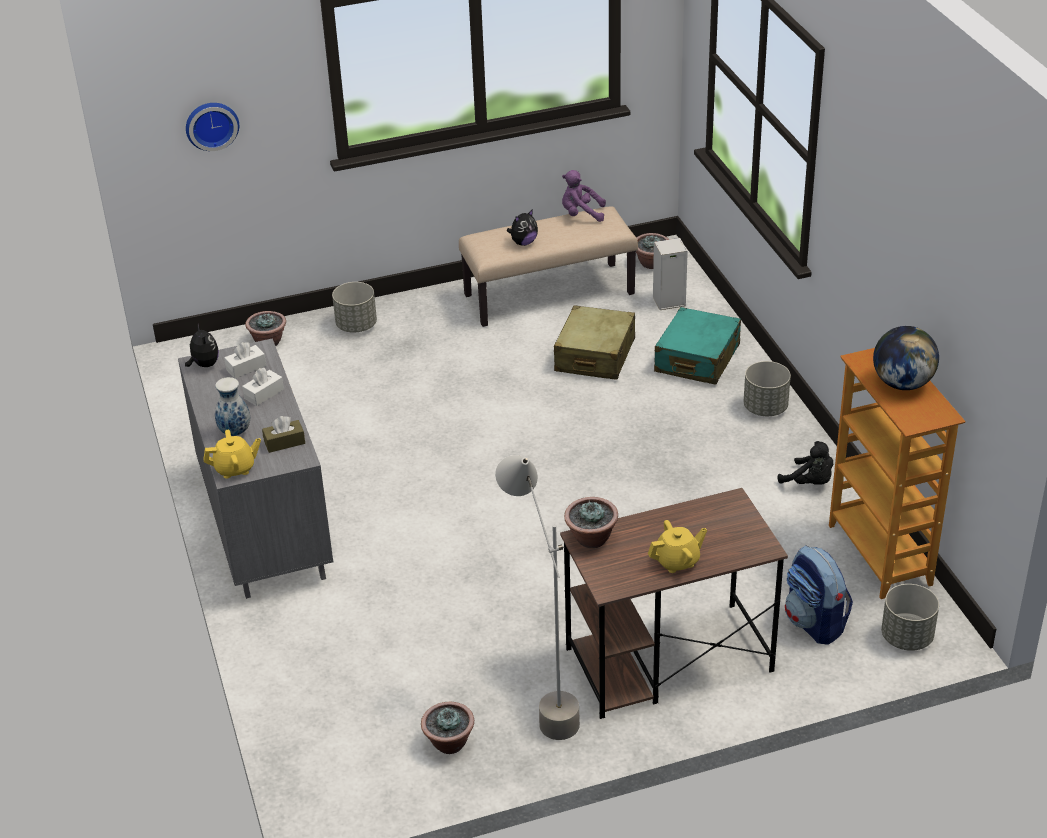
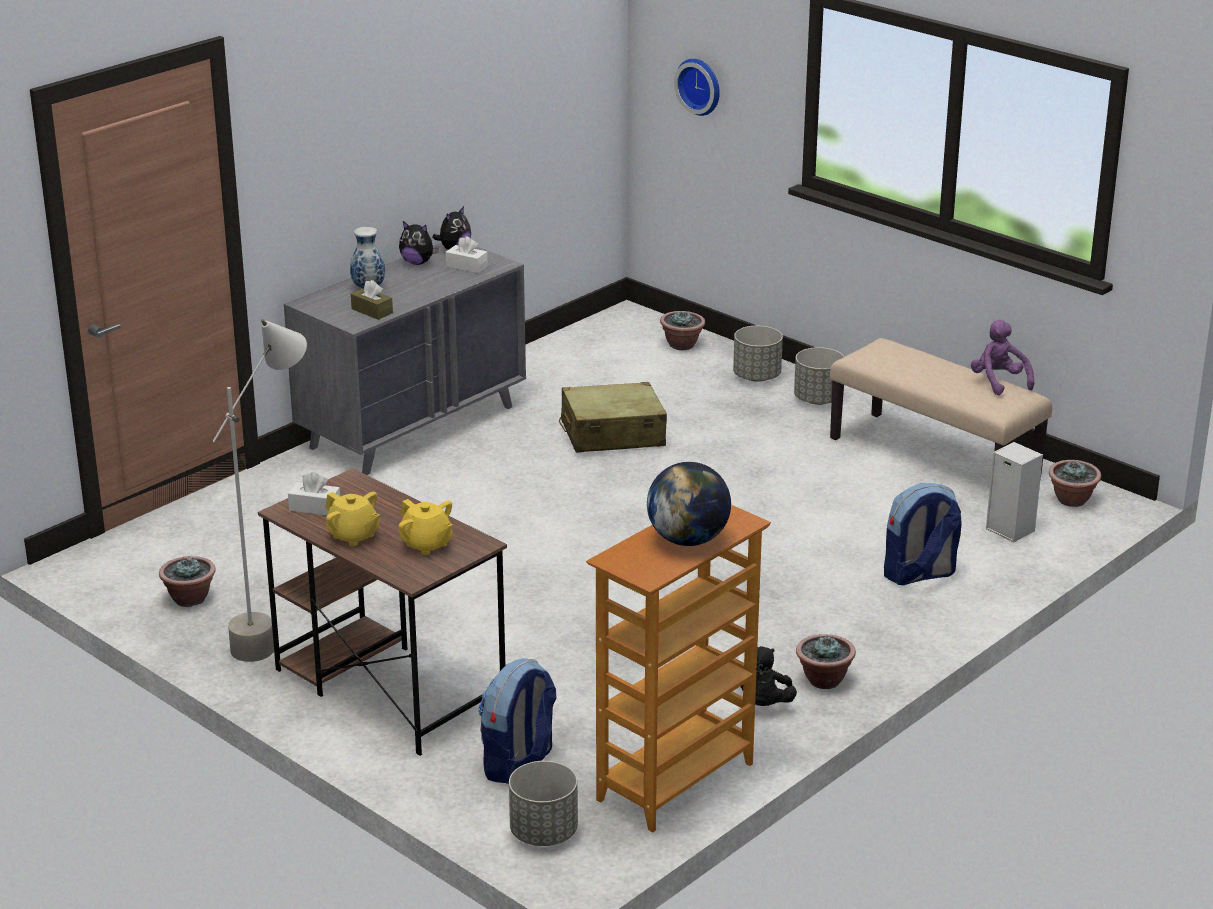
camera: 60 degrees right, 10 degrees down
yellow teapot [203,430,261,479] -> yellow teapot moved to [399,499,453,555]
white tissue box [242,368,284,406] -> white tissue box moved to [288,472,340,515]
plush toy [507,209,538,246] -> plush toy moved to [399,221,439,265]
beige suitcase [554,305,635,380] -> beige suitcase moved to [559,382,667,453]
potted plant [564,497,618,548] -> potted plant moved to [796,634,856,689]
turquoise suitcase [654,307,741,385] -> backpack [884,483,962,585]
grey planter [744,361,791,416] -> grey planter moved to [794,347,844,405]

